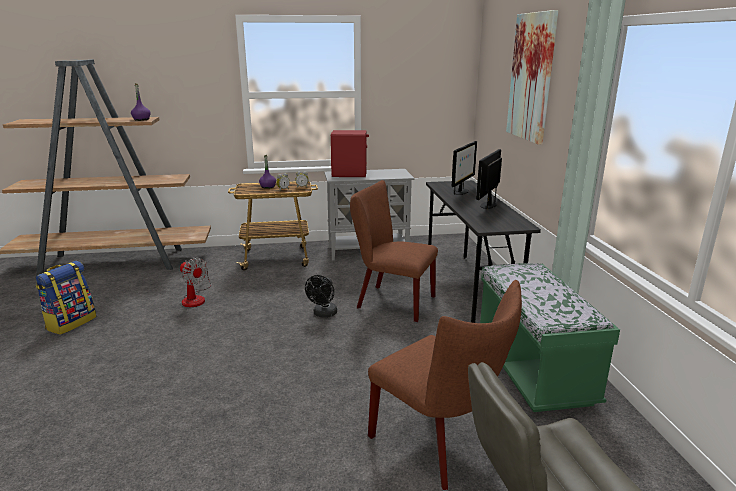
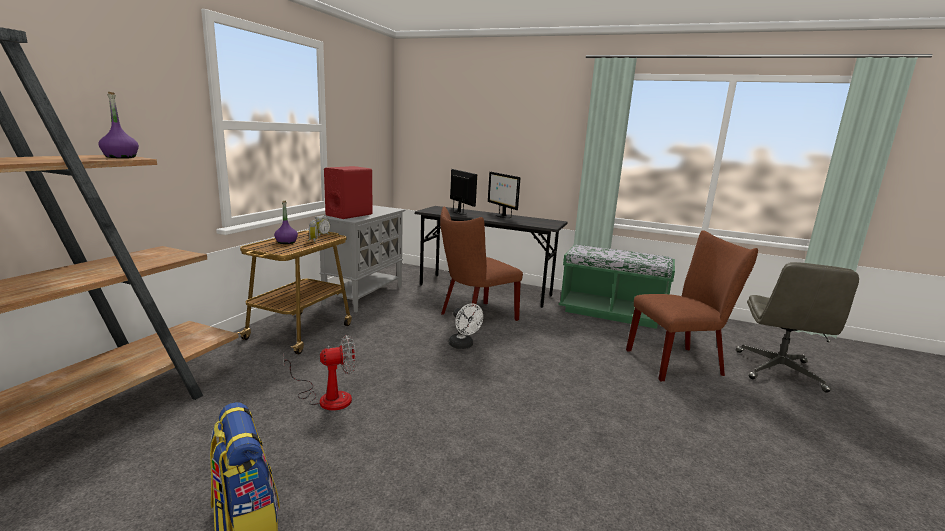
camera: 60 degrees left, 5 degrees down
black fan [305,275,337,318] -> white fan [449,303,483,349]
picture [506,10,558,145] -> none

